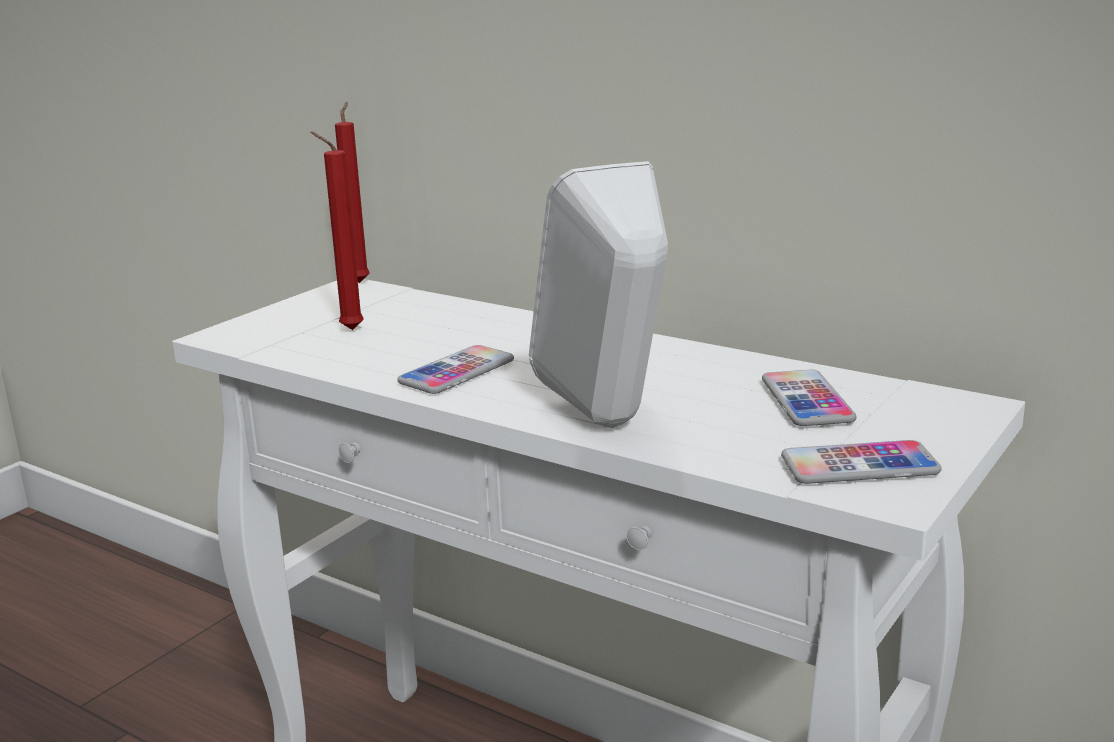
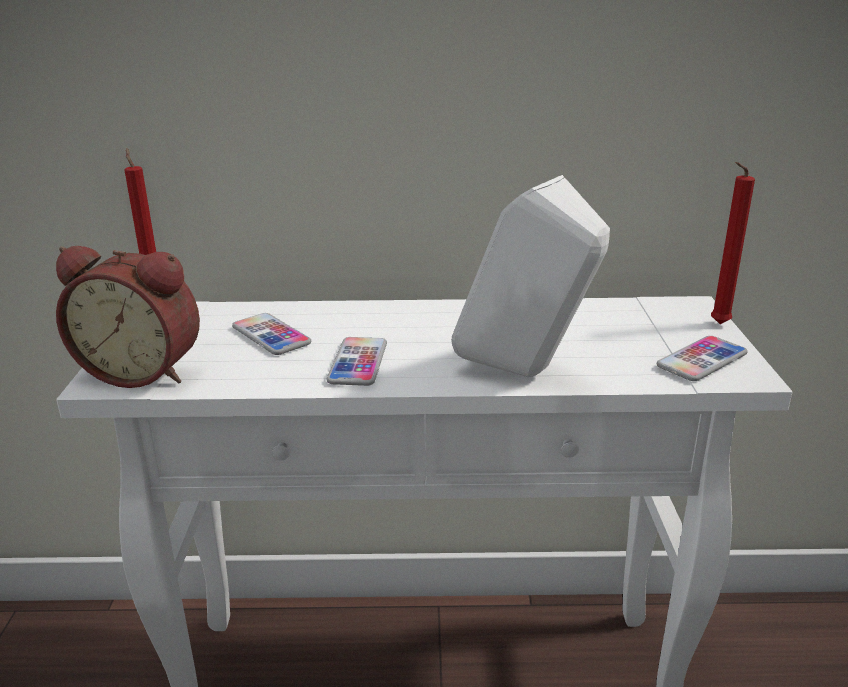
camera: 35 degrees left, 5 degrees up
red candle [310,131,364,330] -> red candle moved to [711,162,755,324]
phone [762,370,857,426] -> phone moved to [232,313,311,355]
none -> alarm clock [56,246,200,388]

